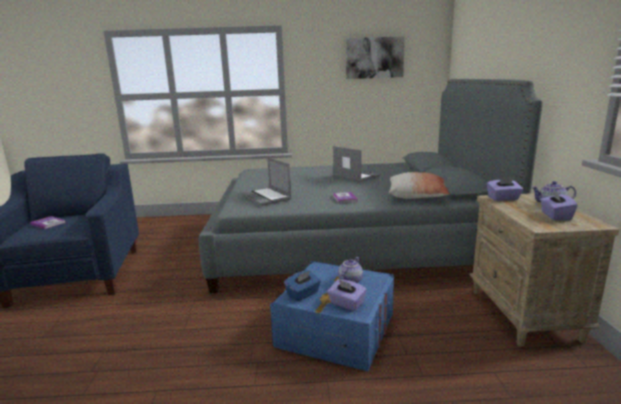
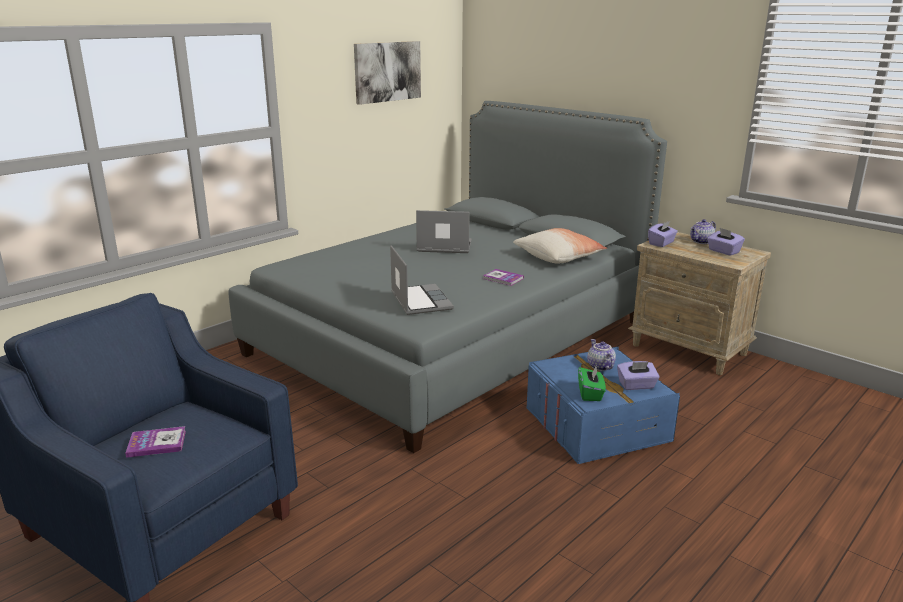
camera: 45 degrees left, 5 degrees up
laptop [241,157,291,206] -> laptop turned 120 degrees counterclockwise [390,245,454,315]
blue tissue box [284,270,321,301] -> green tissue box [578,366,606,401]

